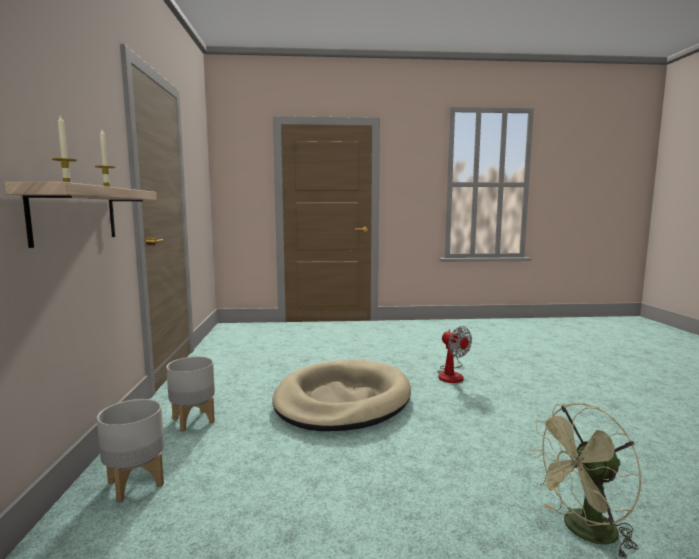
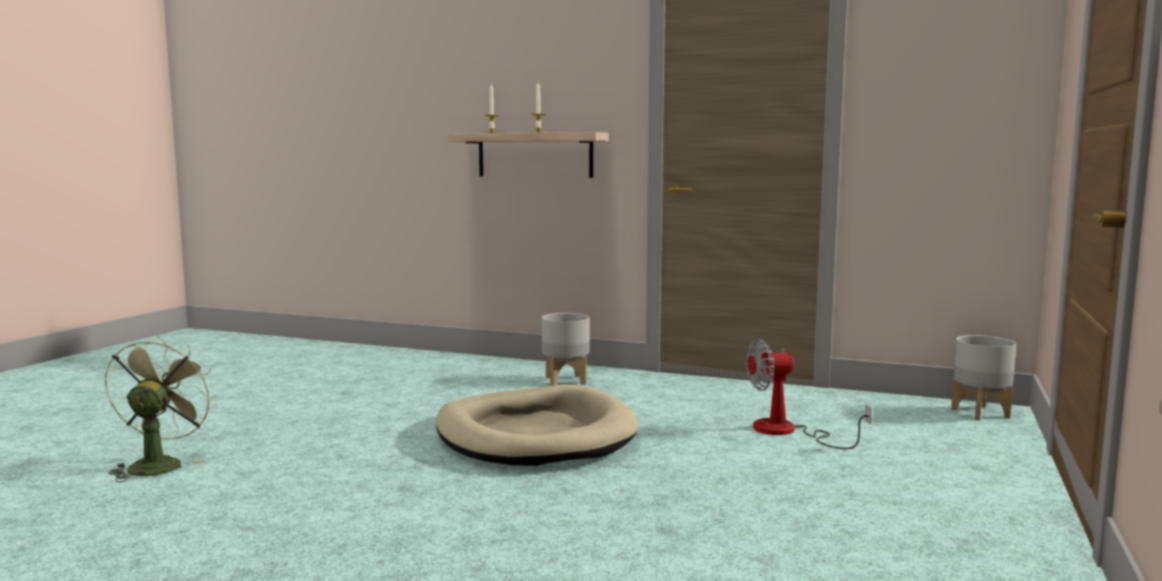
camera: 115 degrees right, 0 degrees up
grey planter [97,399,164,502] -> grey planter moved to [951,335,1016,421]
fan [437,326,472,383] -> fan moved to [746,339,872,449]

